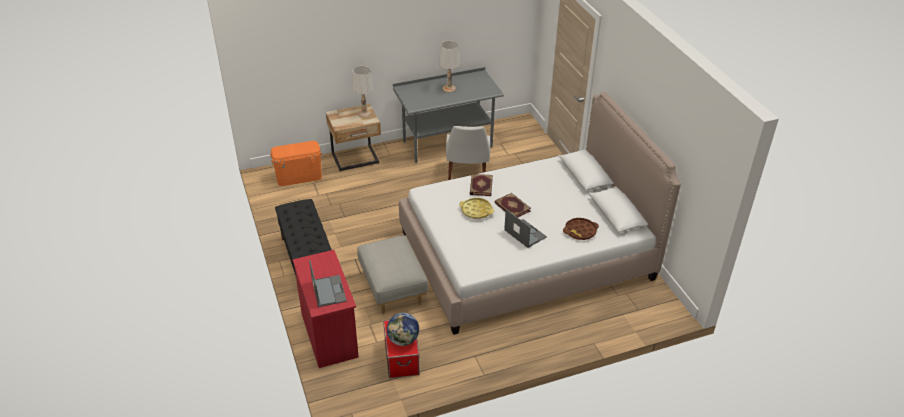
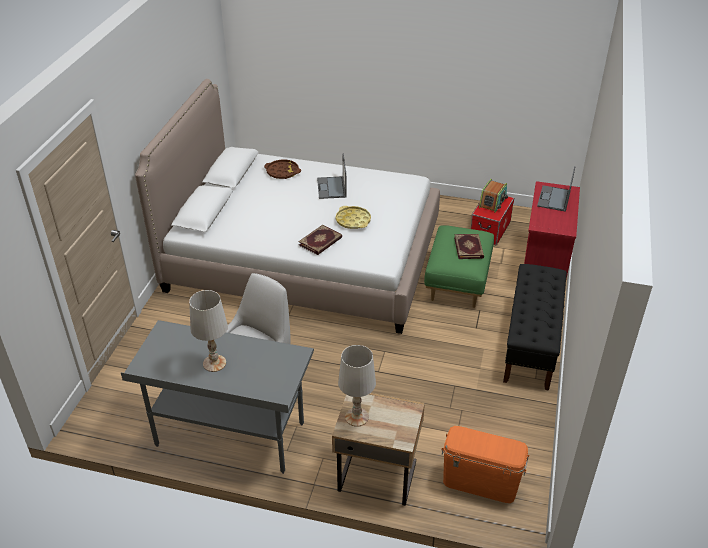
camera: 145 degrees left, 0 degrees up
grey ottoman [357,235,428,314] -> green ottoman [424,225,494,308]
globe [387,313,419,346] -> radio [479,179,508,213]
book [495,193,531,217] -> book moved to [454,234,484,259]

